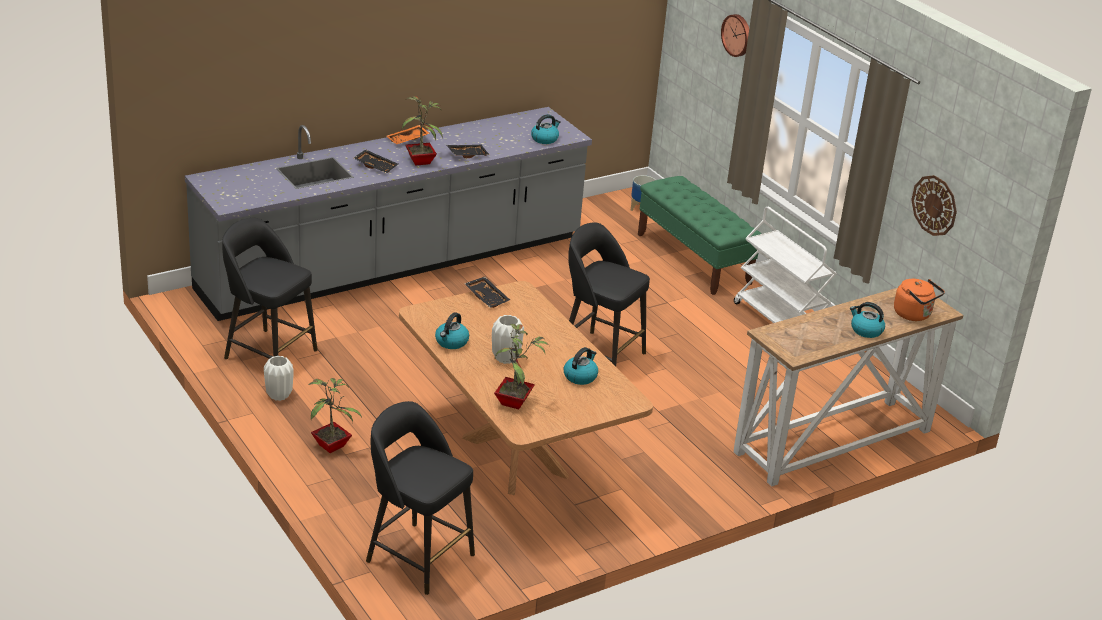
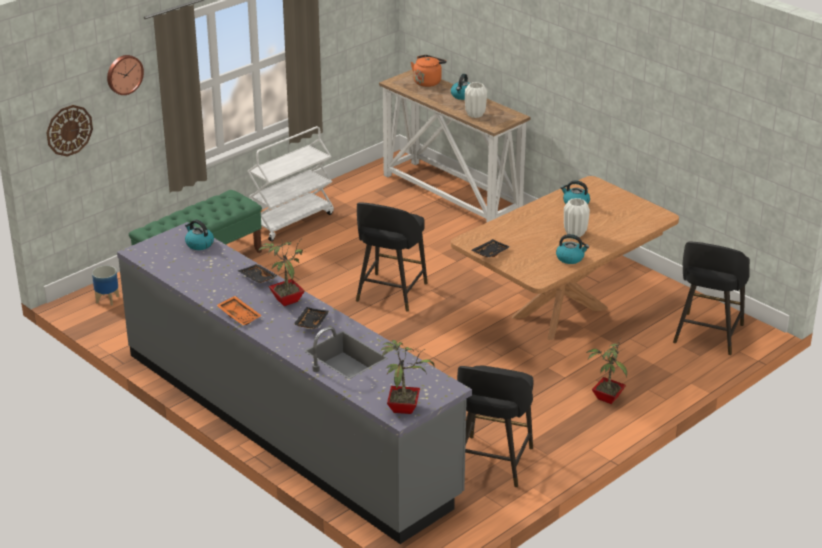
camera: 100 degrees left, 0 degrees up
white vase [264,356,294,401] -> white vase moved to [465,82,487,118]
potted plant [494,324,549,409] -> potted plant moved to [380,340,435,414]
wall clock [911,175,957,236] -> wall clock moved to [46,105,93,157]

